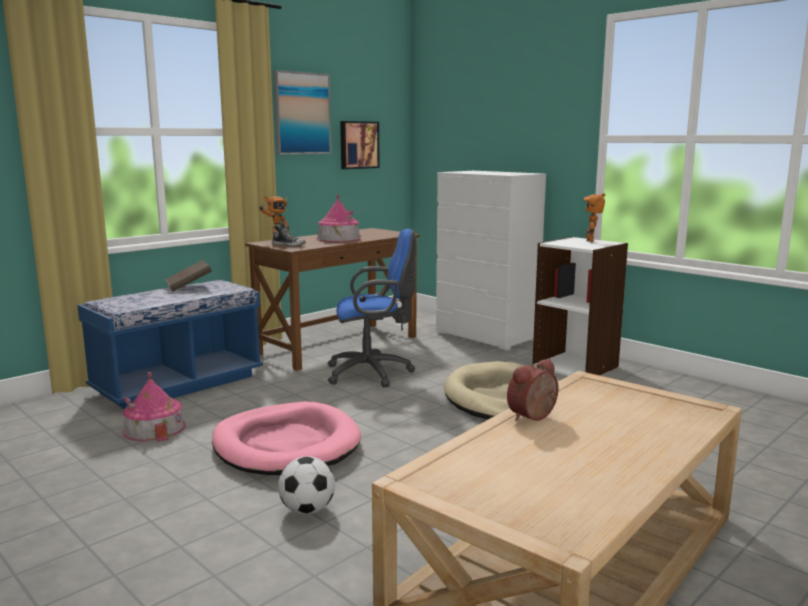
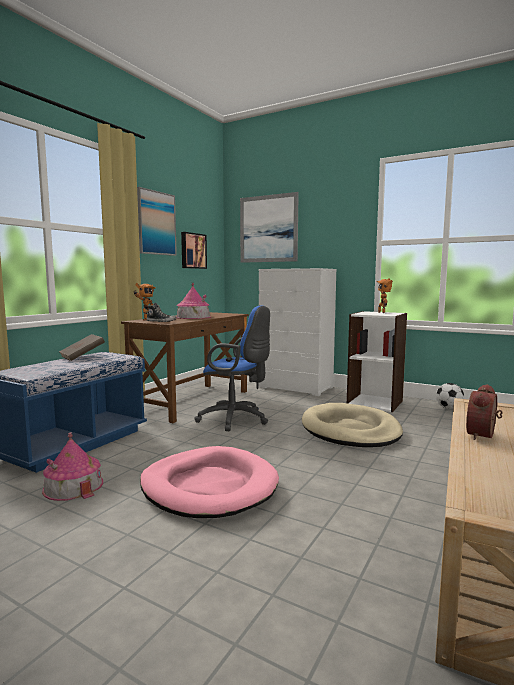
camera: 15 degrees left, 5 degrees down
football [278,456,335,515] -> football moved to [436,383,464,409]
blue office chair [327,229,416,387] -> blue office chair turned 45 degrees clockwise [194,306,270,431]
none -> picture [240,192,299,263]

